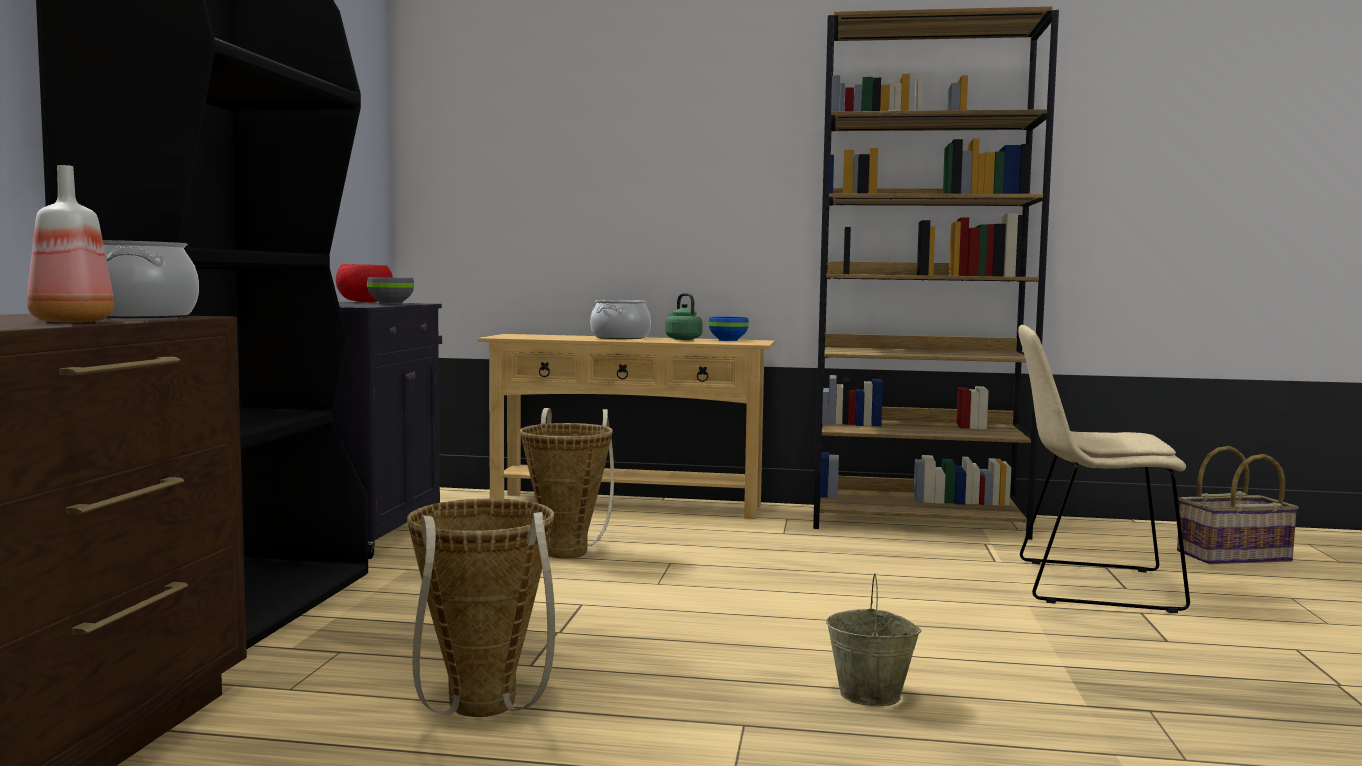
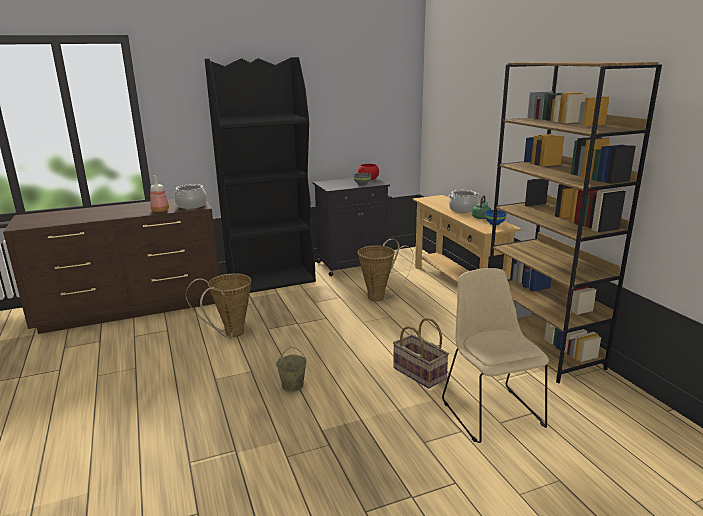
camera: 60 degrees right, 15 degrees up
basket [1177,446,1299,564] -> basket moved to [393,318,449,389]

